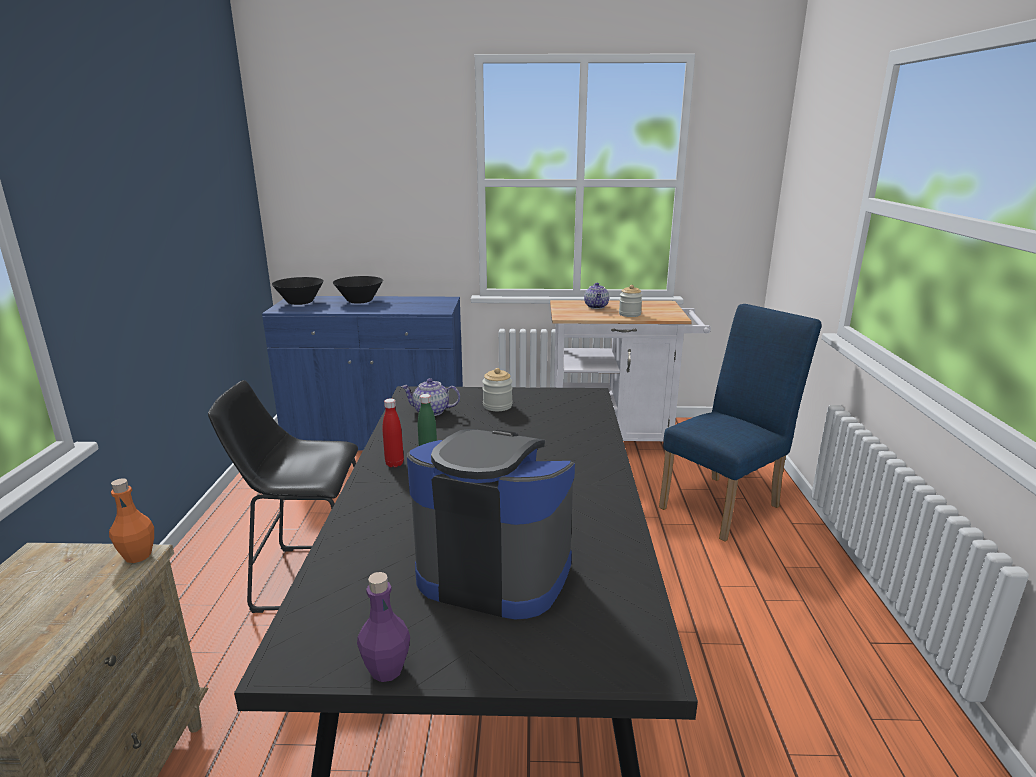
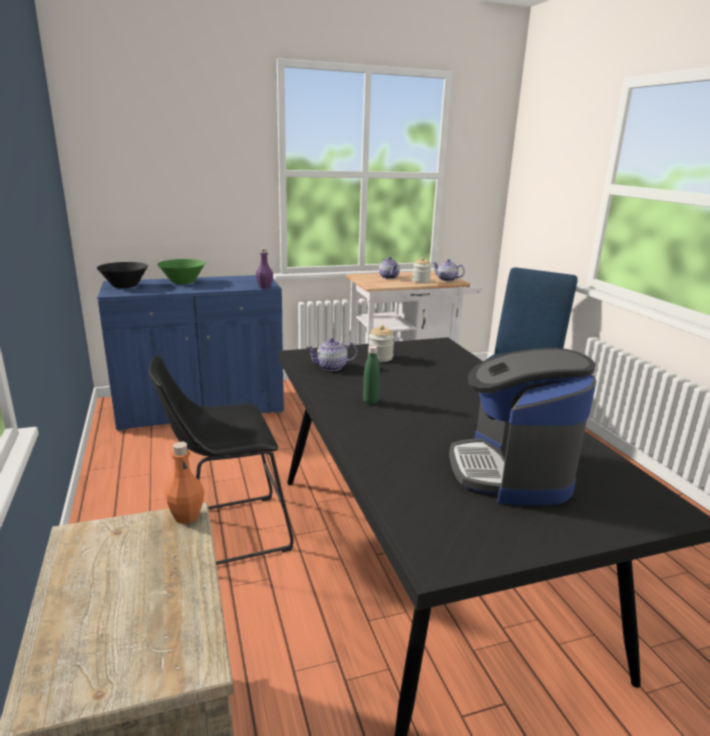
camera: 20 degrees left, 0 degrees up
black bowl [333,276,383,304] -> green bowl [157,259,205,284]
purple bottle [357,572,410,682] -> purple bottle moved to [256,248,273,289]
red bottle [383,398,404,467] -> none
coffee machine [407,429,575,620] -> coffee machine turned 90 degrees counterclockwise [449,348,596,505]
none -> teapot [433,259,465,281]

